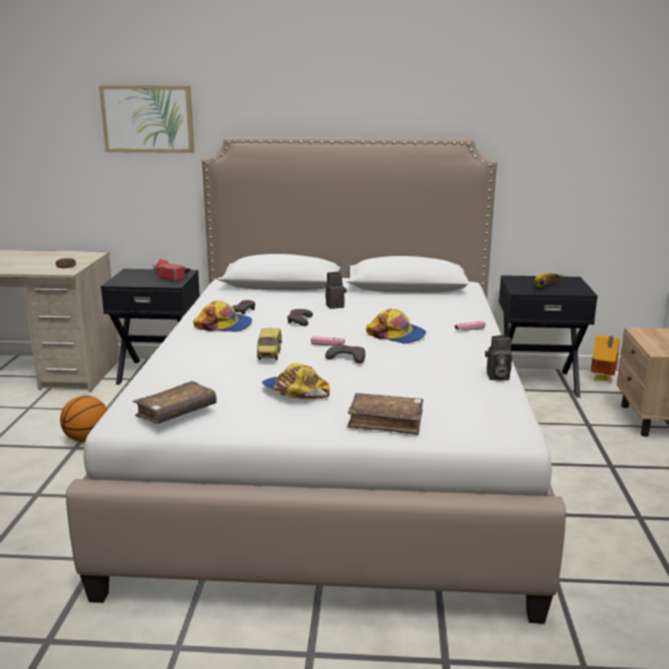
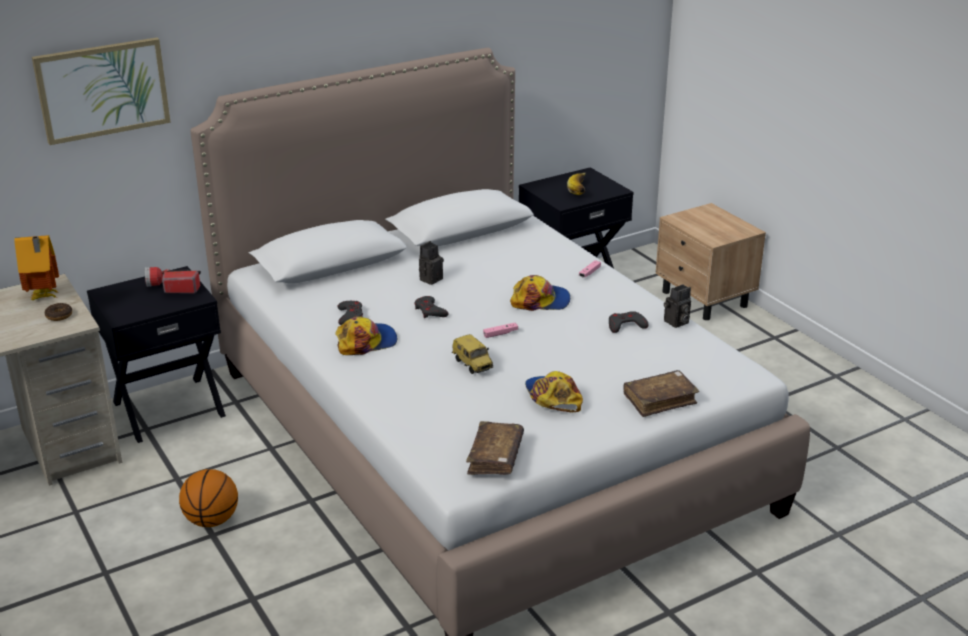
camera: 35 degrees left, 10 degrees up
cap [262,363,330,399] -> cap turned 60 degrees clockwise [525,371,583,412]
grey game controller [325,343,365,363] -> grey game controller moved to [609,311,648,333]
toy house [591,335,620,383] -> toy house moved to [14,235,59,300]

